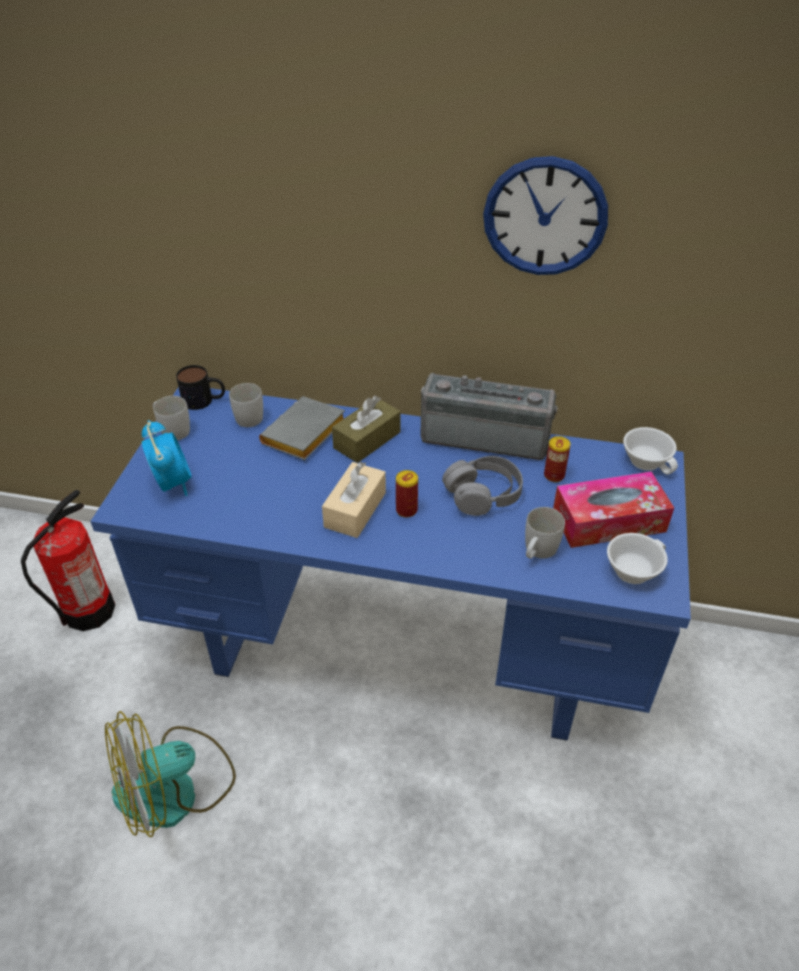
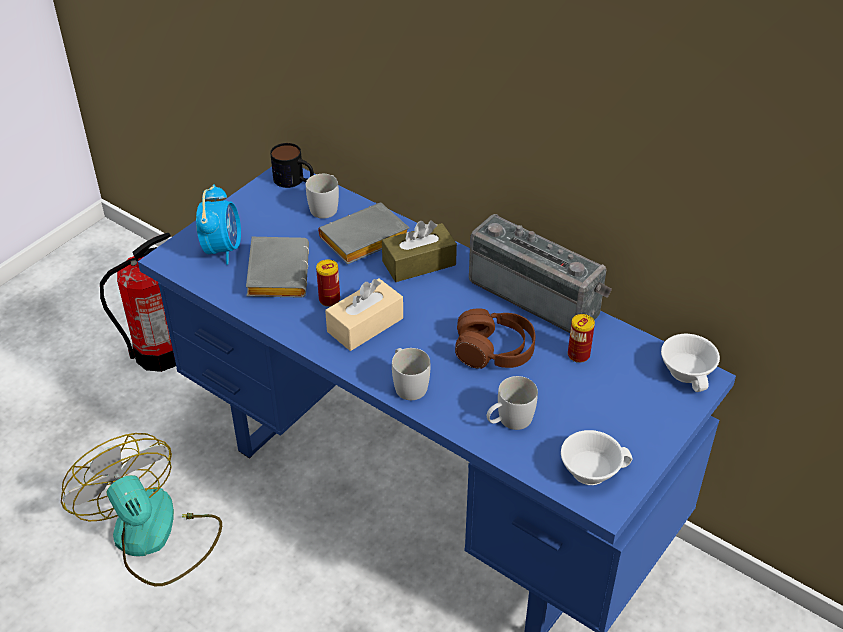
camera: 25 degrees right, 0 degrees up
fan [105,711,236,837] -> fan turned 60 degrees clockwise [61,433,222,586]
white mug [153,396,190,440] -> white mug moved to [392,348,430,400]
can [396,470,418,518] -> can moved to [316,260,340,307]
grey headphones [442,456,523,516] -> brown headphones [455,308,535,369]
wall clock [483,156,608,275] -> none
tissue box [553,471,674,548] -> none
none -> grey book [246,237,309,298]

